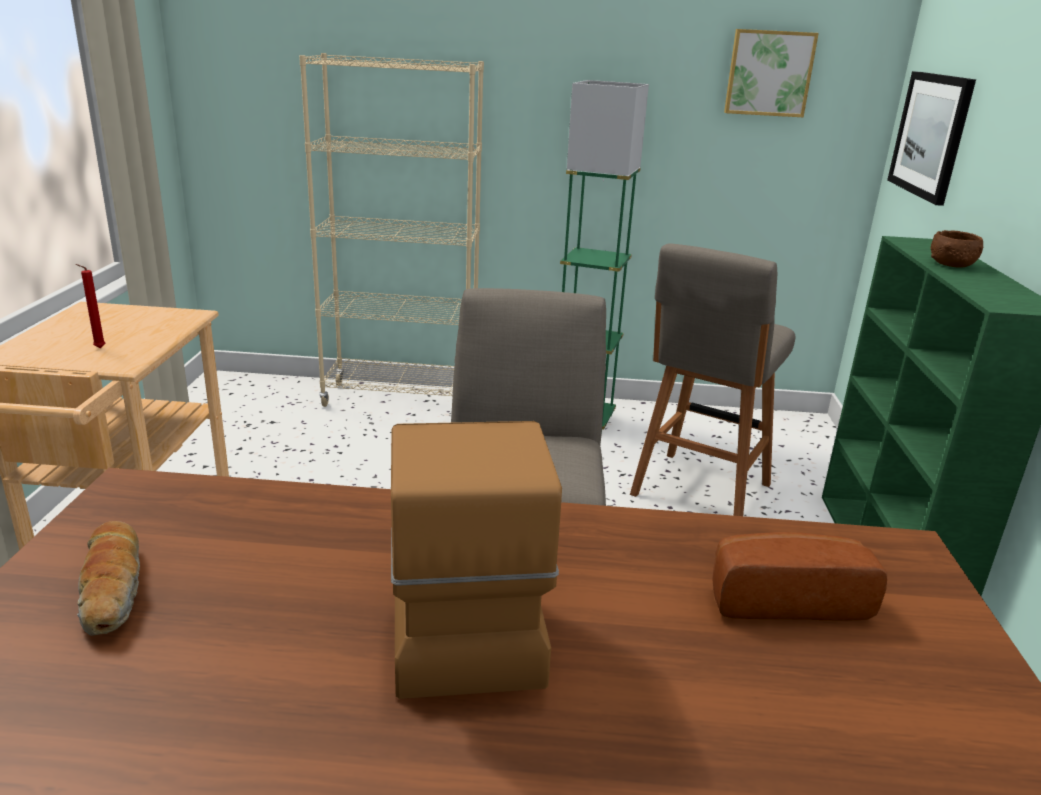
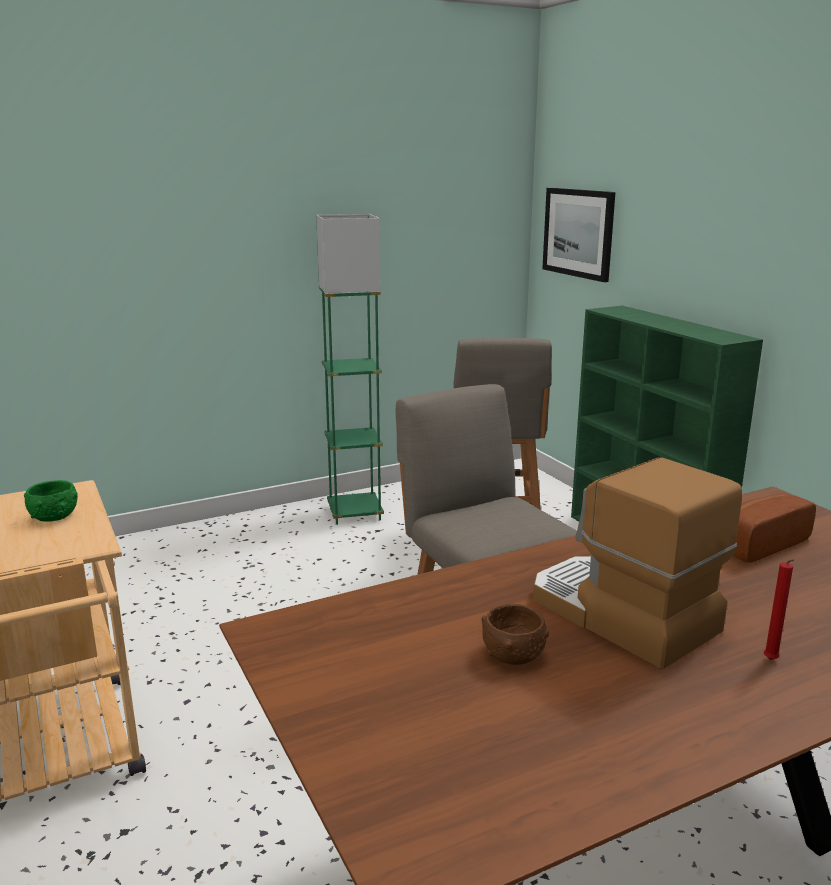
camera: 30 degrees left, 5 degrees down
red candle [75,264,105,348] -> red candle moved to [764,559,794,660]
bread [77,521,140,636] -> none
beige bookcase [299,53,484,407] -> none
picture [724,29,819,117] -> none
brown bowl [931,230,983,267] -> brown bowl moved to [481,604,549,665]
none -> green bowl [24,480,78,522]

